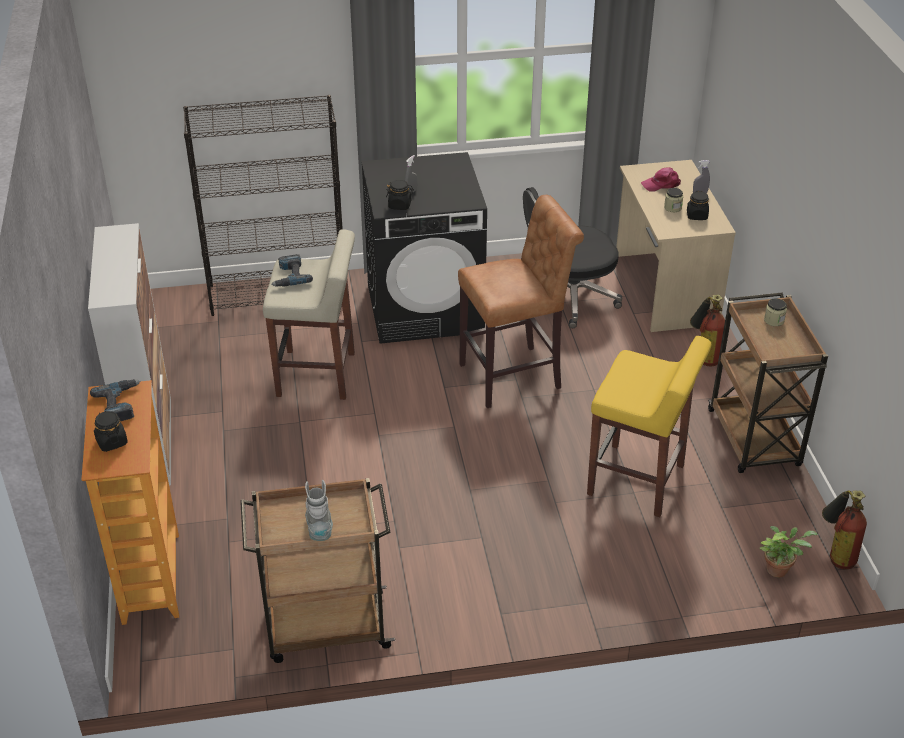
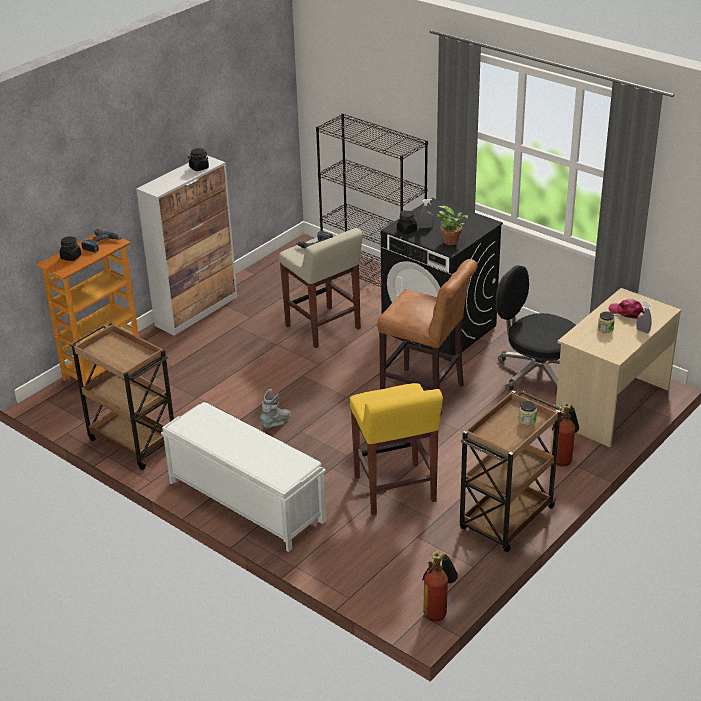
camera: 50 degrees right, 5 degrees down
grey boot [305,479,333,541] -> grey boot moved to [260,389,291,428]
black jar [687,191,709,220] -> black jar moved to [188,148,209,171]
potted plant [759,526,818,578] -> potted plant moved to [437,205,468,245]
none -> white bench [161,402,326,552]

